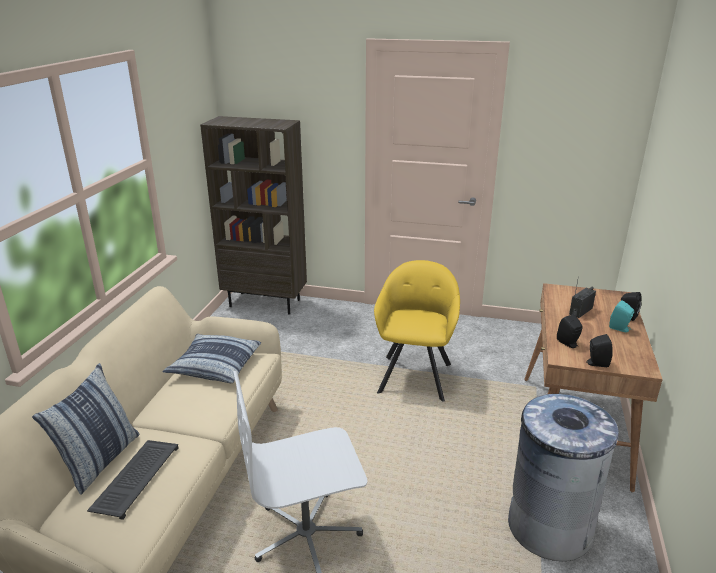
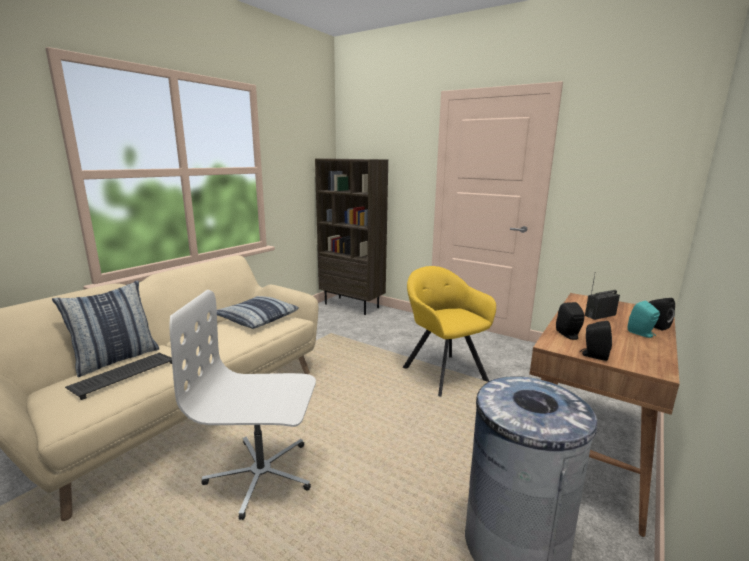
camera: 20 degrees right, 10 degrees down
yellow armchair [374,260,460,402] -> yellow armchair turned 60 degrees counterclockwise [403,266,496,397]

